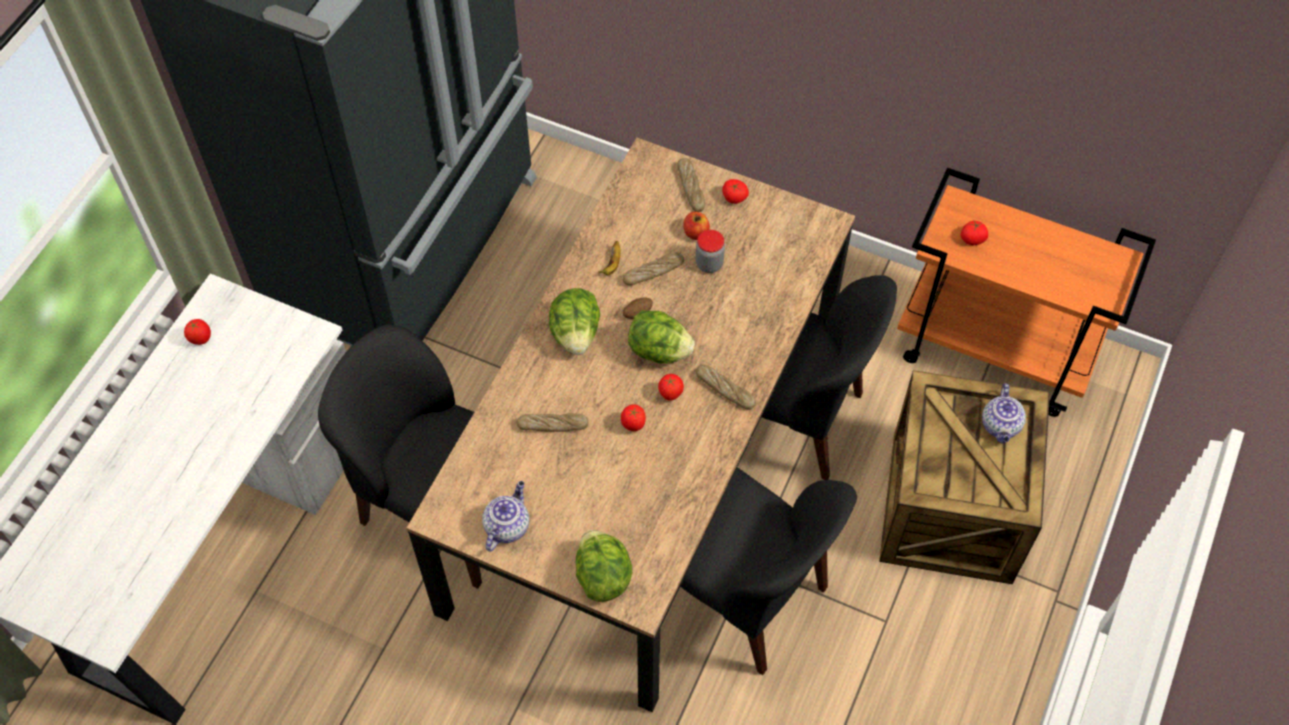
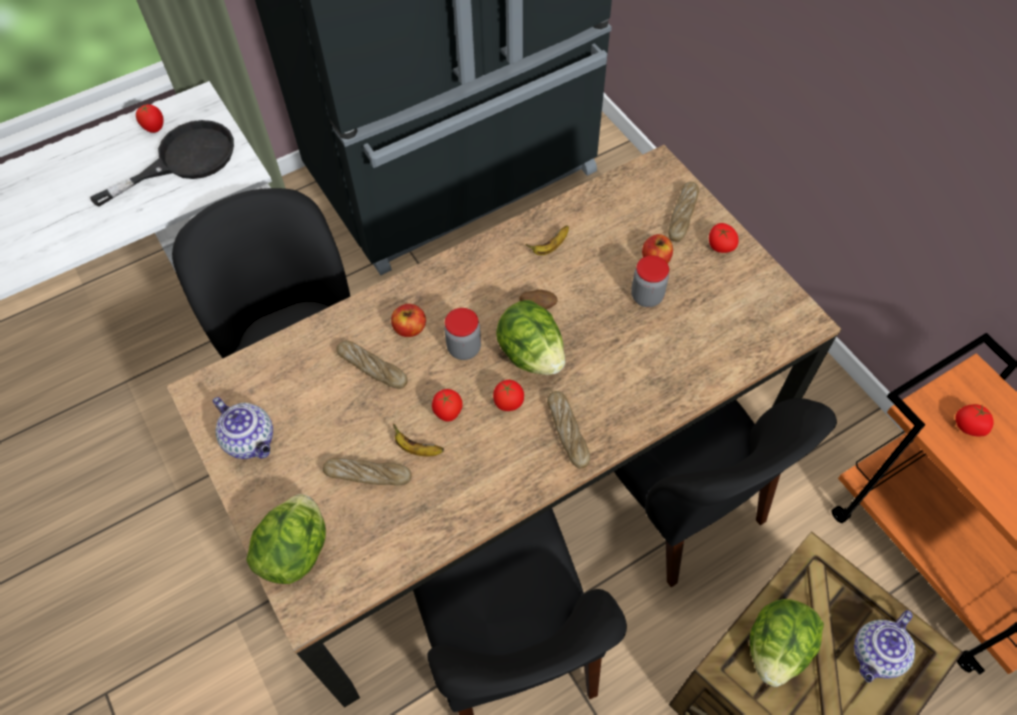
camera: 35 degrees right, 0 degrees up
teapot [482,481,529,552] -> teapot turned 75 degrees clockwise [213,397,273,459]
lettuce [549,288,600,355] -> lettuce moved to [750,599,824,687]
bread [623,252,684,285] -> bread moved to [323,458,412,486]
none -> black frying pan [90,120,234,207]
none -> apple [391,304,426,337]
none -> banana [393,424,444,456]
none -> jar [444,308,481,360]

